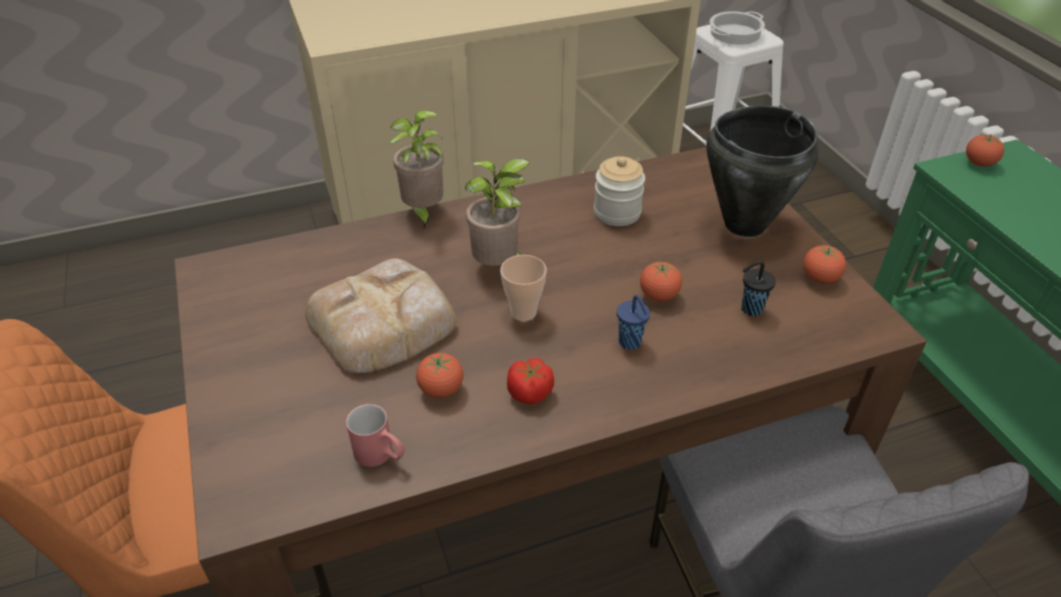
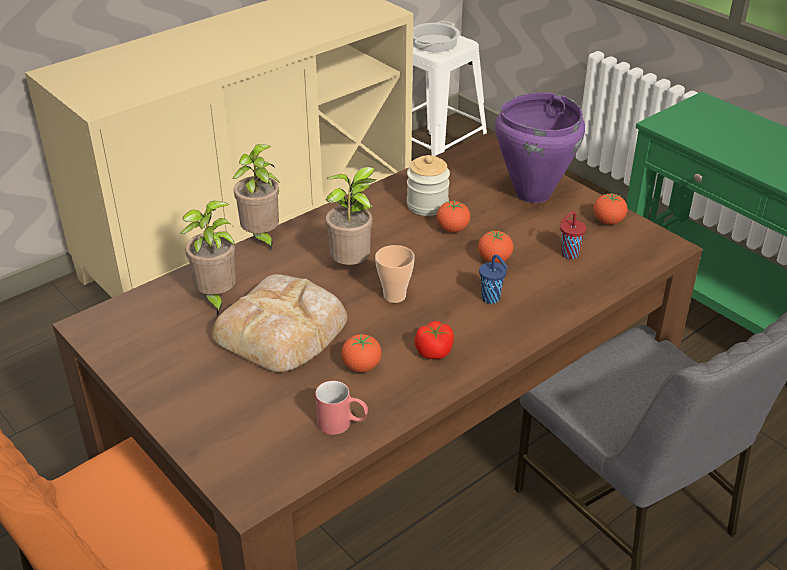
camera: 20 degrees left, 5 degrees down
black cooking pot [706,106,819,237] -> purple cooking pot [495,92,585,203]
black cup [741,261,776,316] -> red cup [560,211,586,259]
tomato [966,134,1004,167] -> tomato moved to [437,200,470,232]
none -> potted plant [180,201,236,316]

